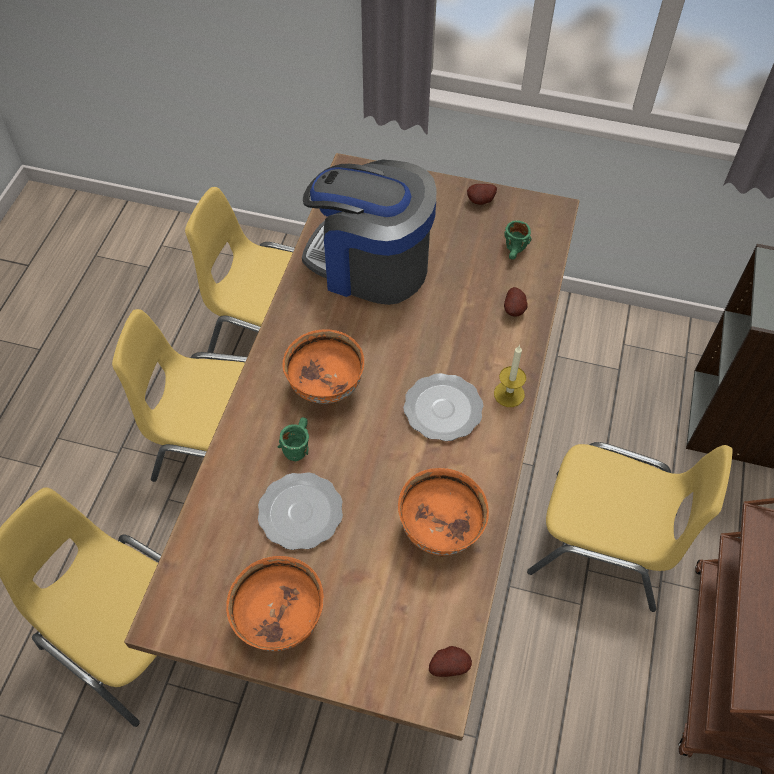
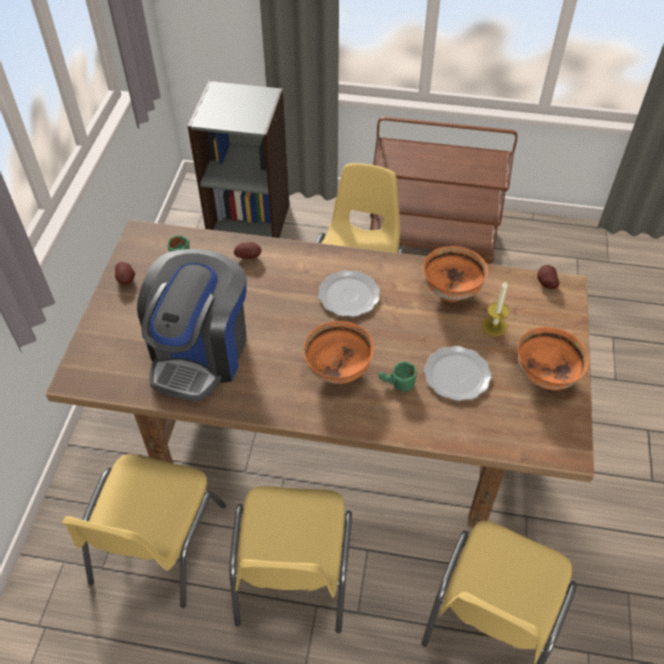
camera: 95 degrees left, 5 degrees down
candle [494,345,526,407] -> candle moved to [482,281,510,336]

